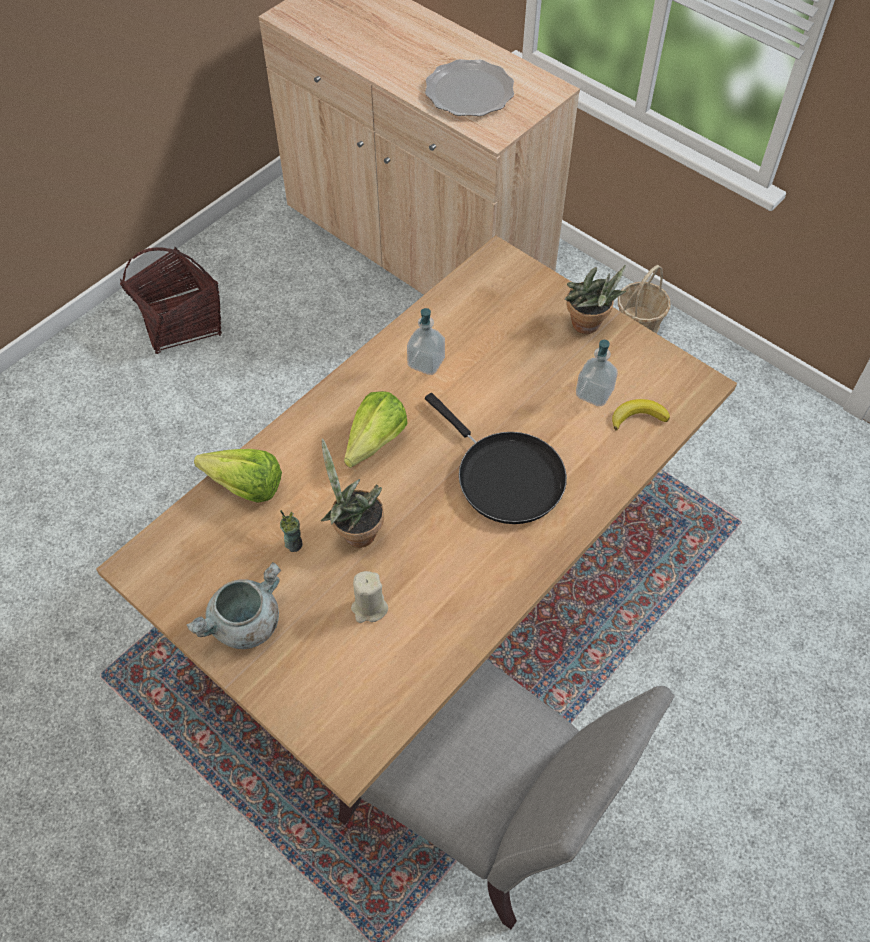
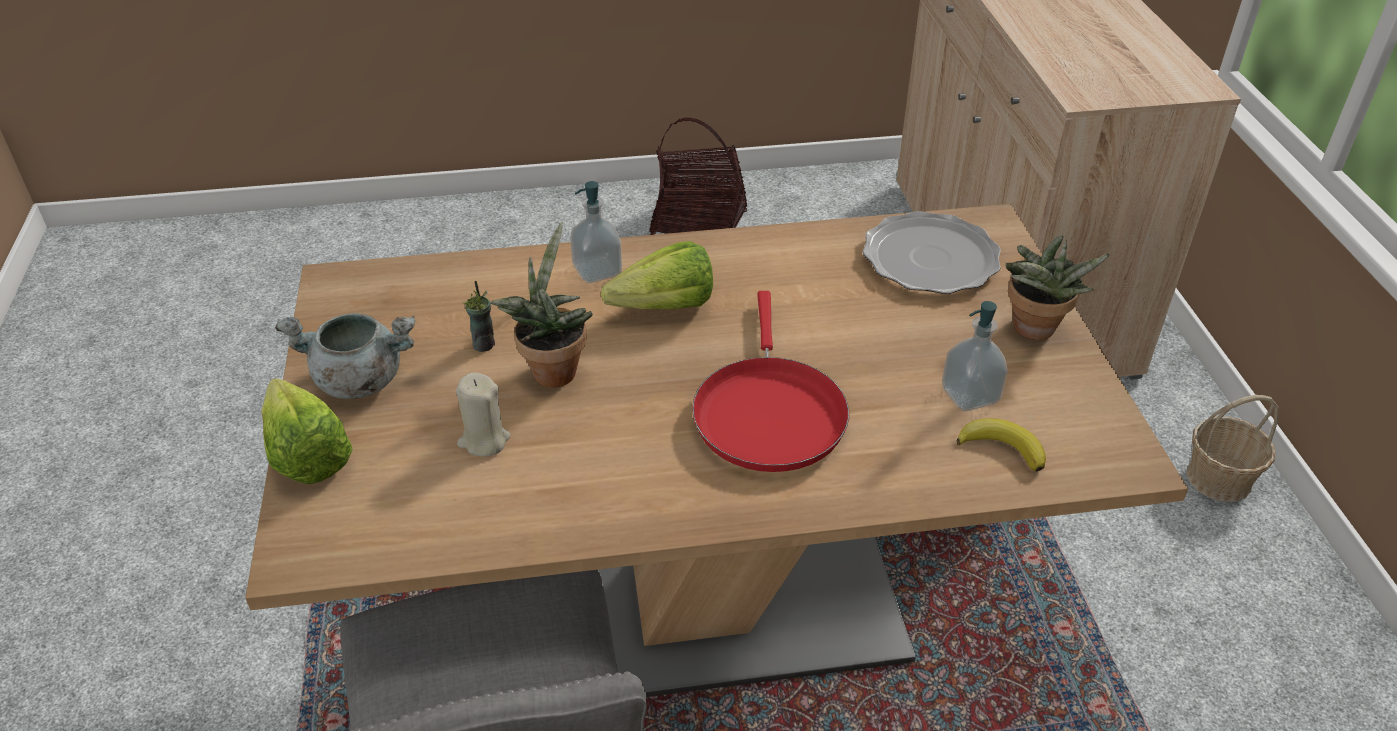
camera: 40 degrees right, 15 degrees down
lettuce [194,449,282,502] -> lettuce moved to [261,378,353,484]
soap dispenser [407,308,445,375] -> soap dispenser moved to [570,181,622,283]
plate [425,59,514,116] -> plate moved to [863,211,1001,294]
black frying pan [425,393,567,524] -> red frying pan [692,291,849,472]

